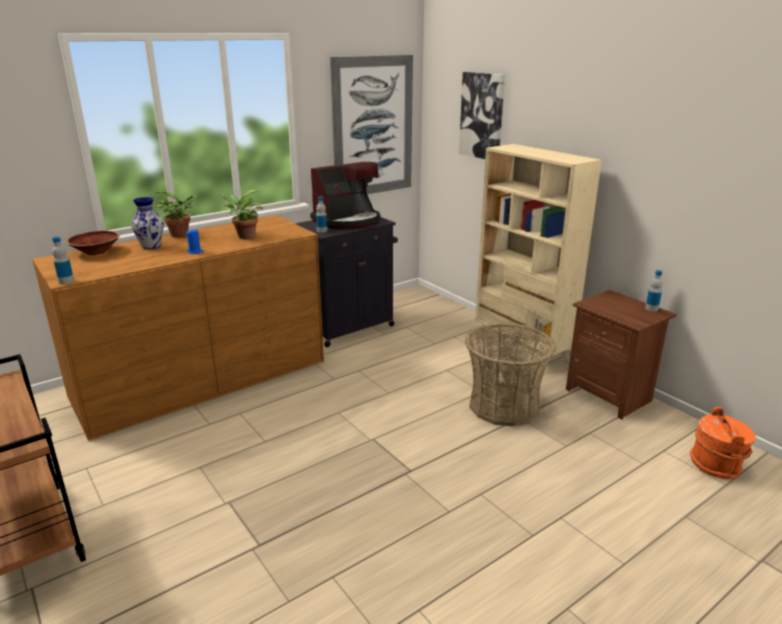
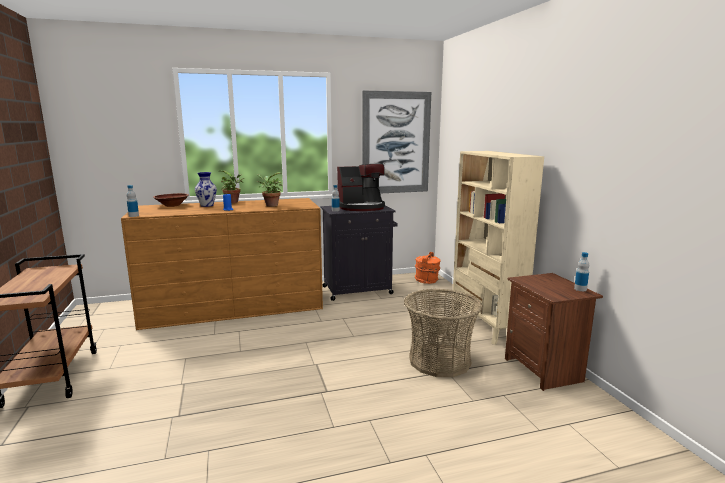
camera: 20 degrees right, 10 degrees down
picture [459,72,505,159] -> none
orange bucket [690,407,756,479] -> orange bucket moved to [415,252,441,284]

